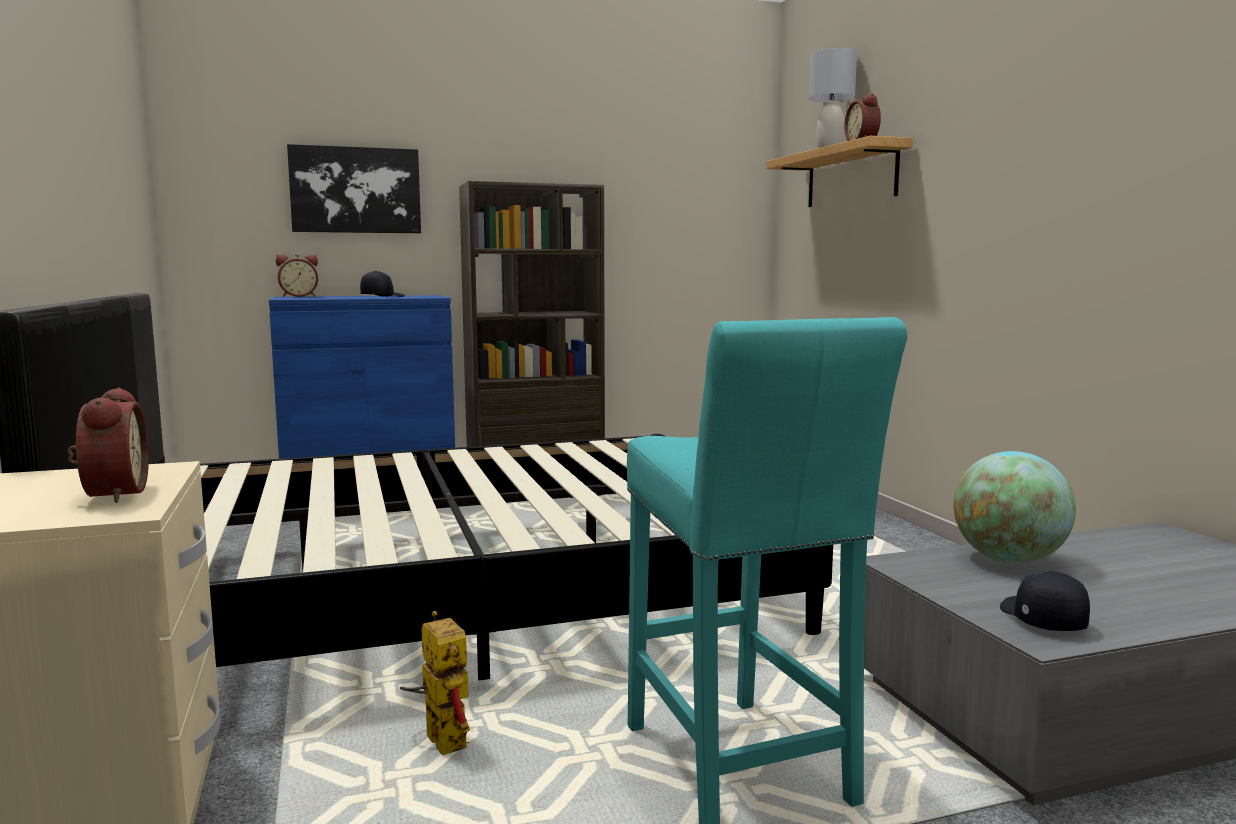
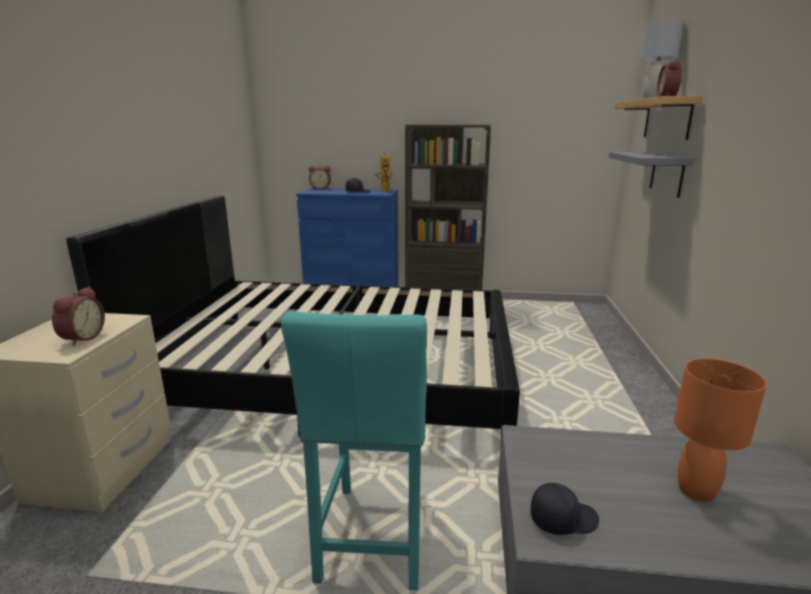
camera: 25 degrees right, 10 degrees up
picture [287,144,421,233] -> none
toy robot [400,611,470,755] -> toy robot moved to [375,152,392,192]
globe [953,451,1076,564] -> none
black cap [1000,571,1090,631] -> black cap turned 60 degrees clockwise [531,483,599,535]
none -> grey shelf [608,152,693,198]
none -> orange table lamp [674,358,767,502]

